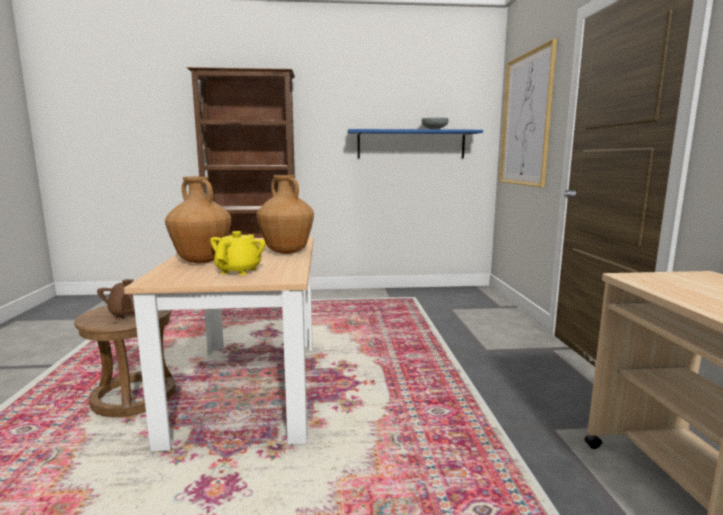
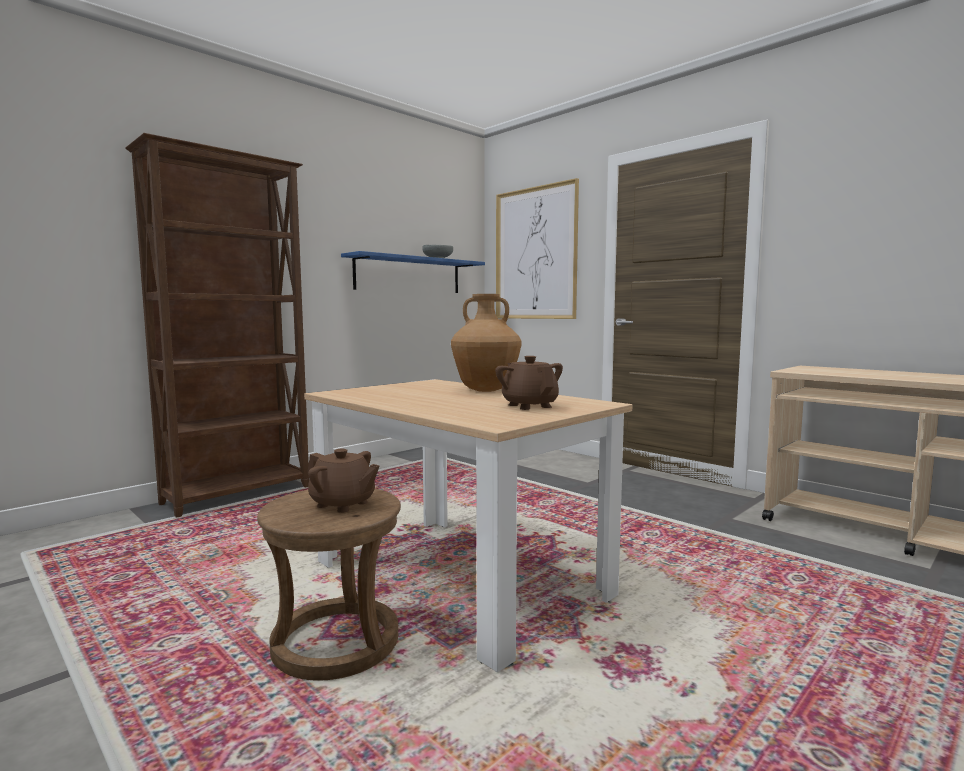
camera: 40 degrees left, 5 degrees down
brown vase [165,176,231,263] -> none
yellow teapot [210,231,265,275] -> brown teapot [495,356,563,410]

